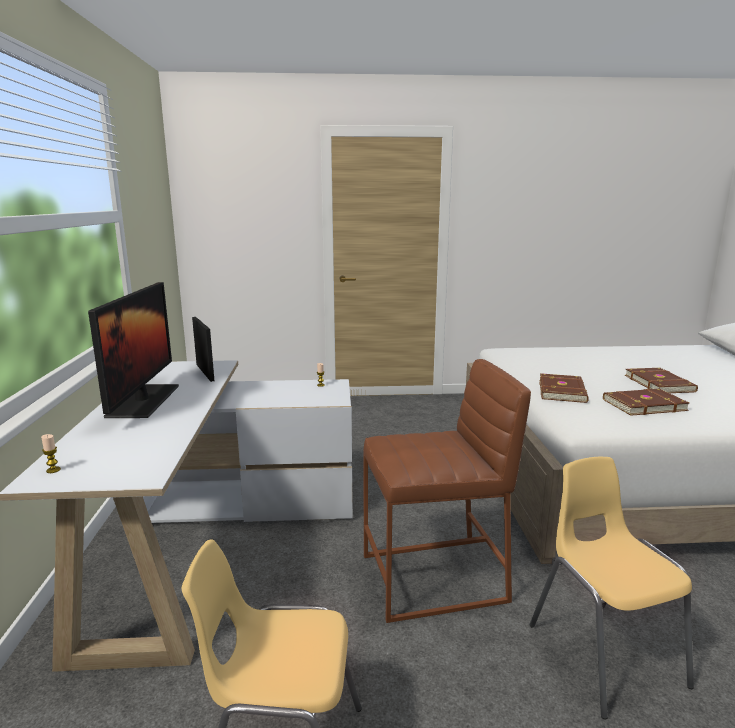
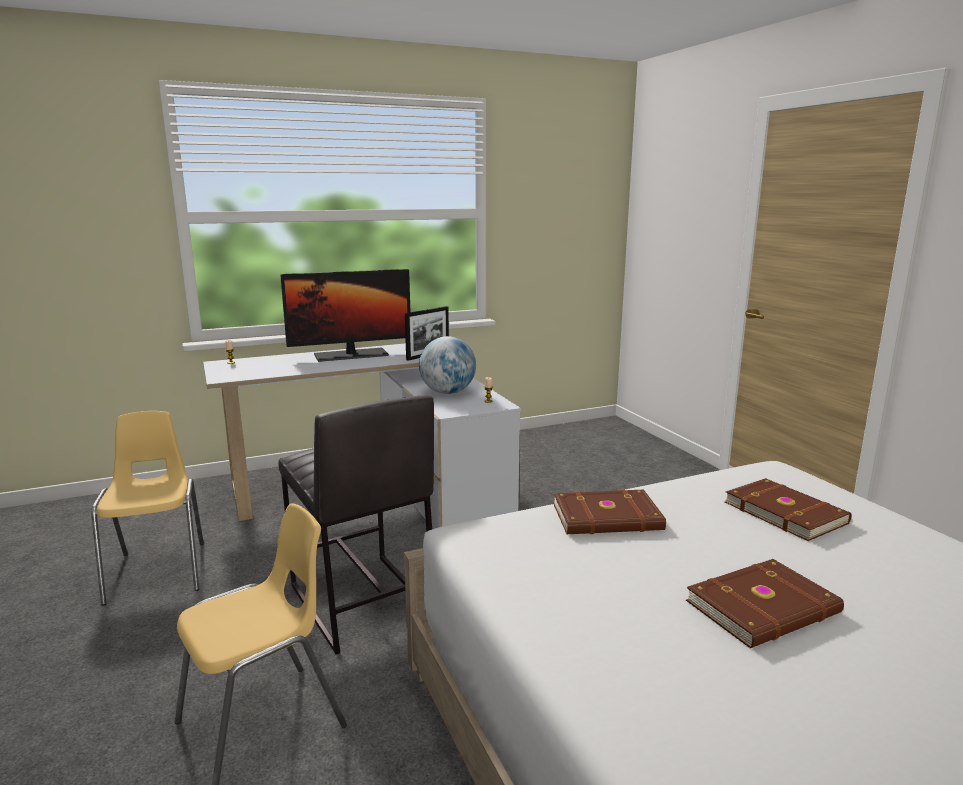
camera: 70 degrees right, 0 degrees up
brown stool [363,359,531,623] -> grey stool [278,395,434,654]
brown book [603,389,690,416] -> brown book moved to [725,478,852,541]
none -> globe [419,336,476,394]

